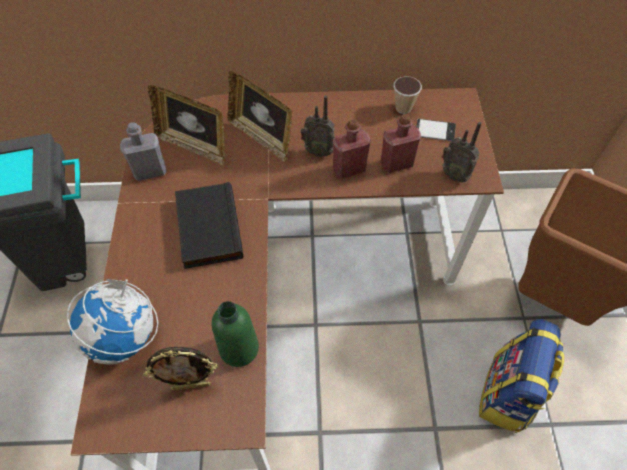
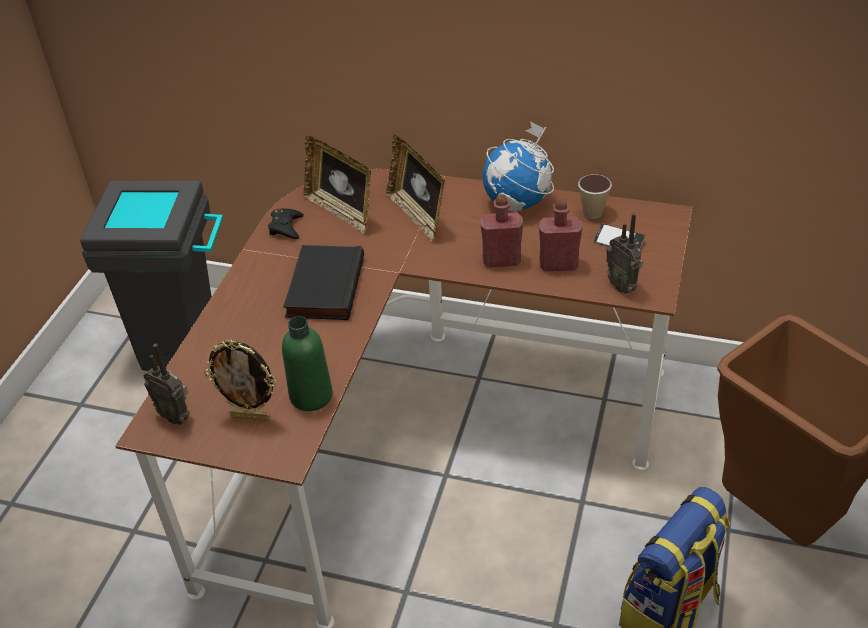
camera: 20 degrees right, 15 degrees down
globe [67,279,158,365] -> globe moved to [482,121,554,212]
grey bottle [120,122,166,181] -> black game controller [268,208,304,239]
radio [301,95,335,157] -> radio moved to [143,344,190,425]

